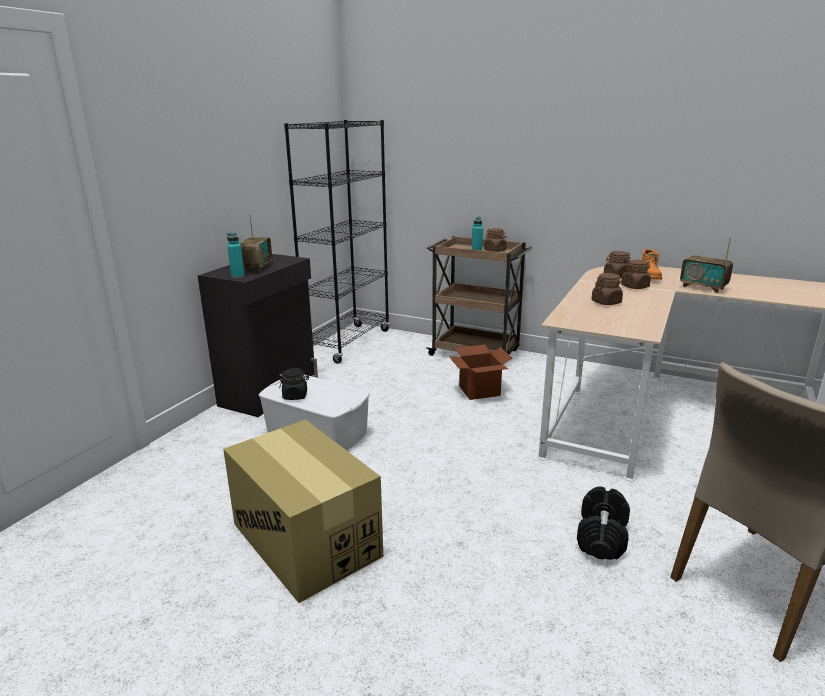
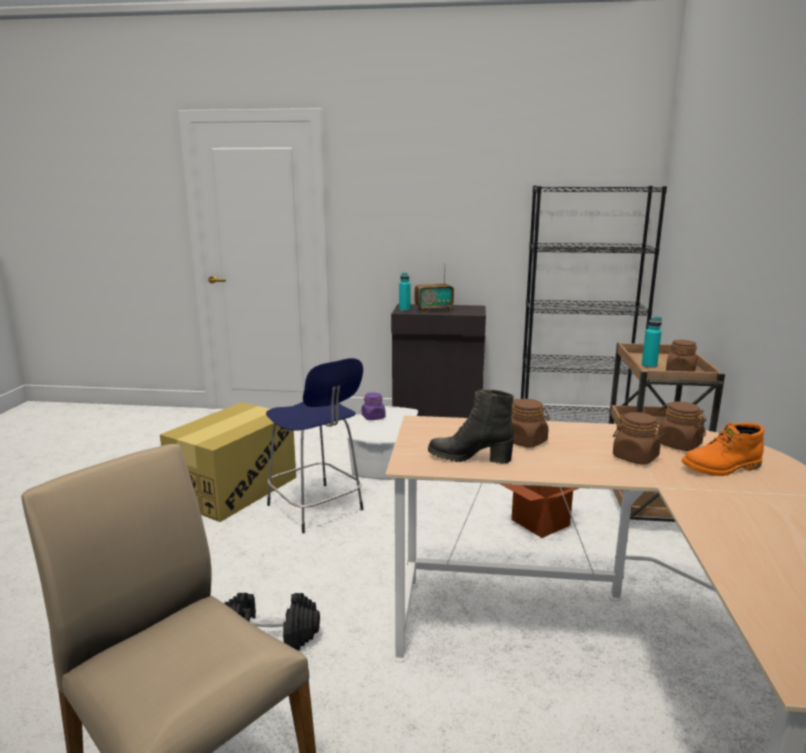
camera: 70 degrees right, 5 degrees down
black jar [279,368,309,400] -> purple jar [362,392,385,420]
radio [680,237,733,293] -> none
none -> blue stool [266,358,364,533]
none -> black boot [428,389,514,464]

